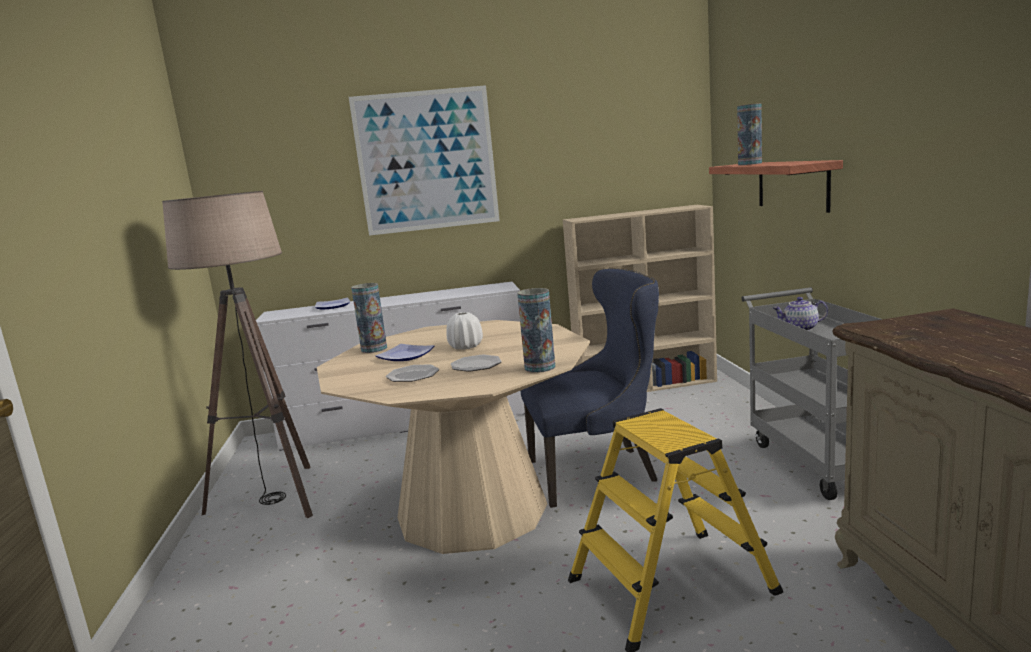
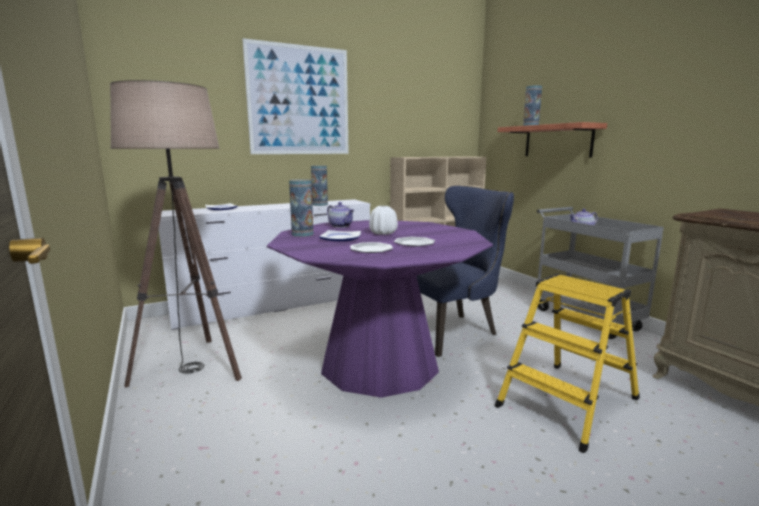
camera: 20 degrees left, 0 degrees up
beige dining table [317,320,590,554] -> purple dining table [267,220,493,398]
vase [517,288,555,373] -> vase moved to [311,165,328,206]
none -> teapot [327,202,354,228]

